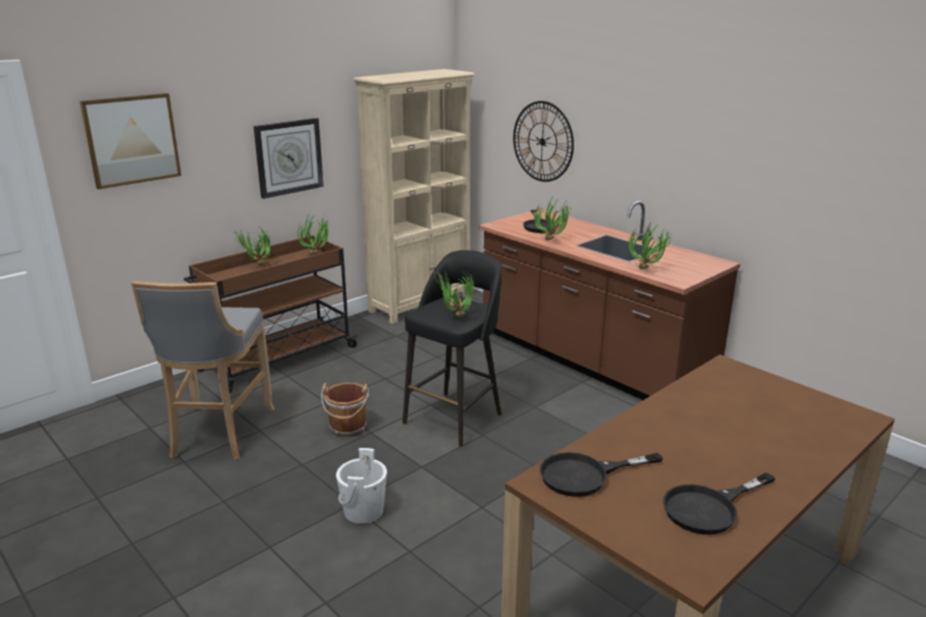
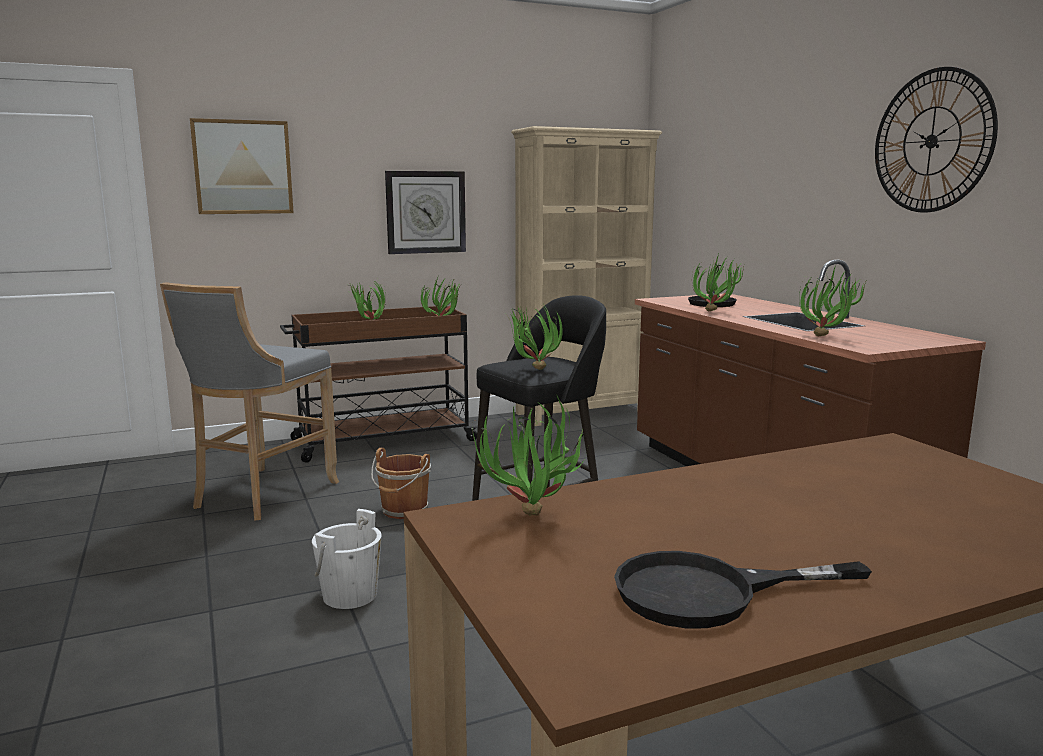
camera: 20 degrees right, 10 degrees down
wall clock [513,101,574,182] -> wall clock moved to [875,67,998,213]
black frying pan [540,452,663,497] -> potted plant [472,396,591,516]

